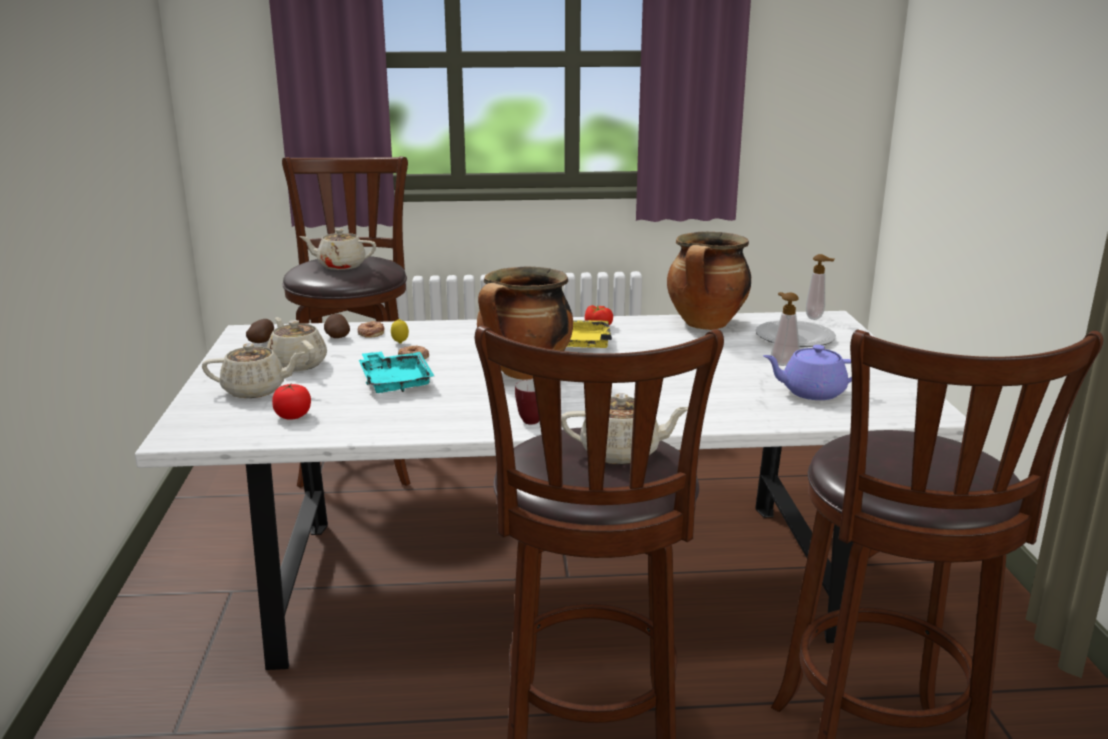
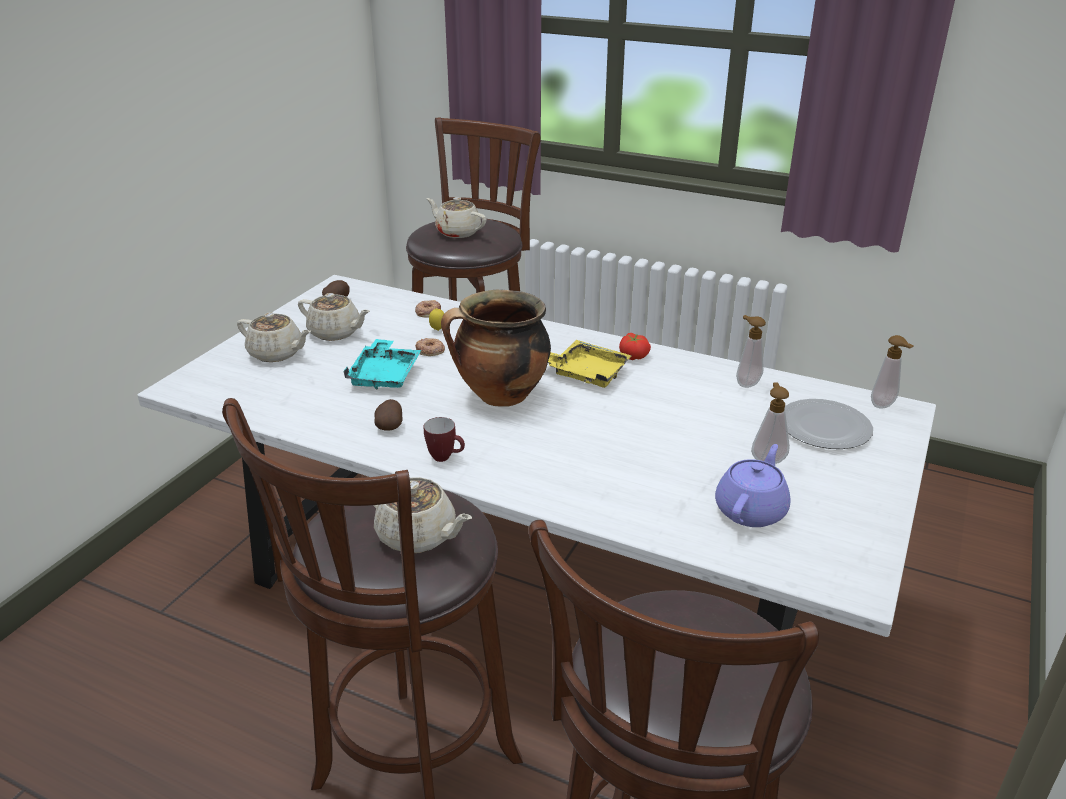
camera: 30 degrees right, 10 degrees up
beige teapot [267,317,327,371] -> beige teapot turned 120 degrees clockwise [298,293,370,341]
tomato [272,384,311,420] -> none
potato [324,314,350,338] -> potato moved to [374,399,402,431]
cooking pot [667,232,751,330] -> soap dispenser [736,315,766,388]
purple teapot [763,345,852,400] -> purple teapot turned 90 degrees clockwise [715,444,791,527]

